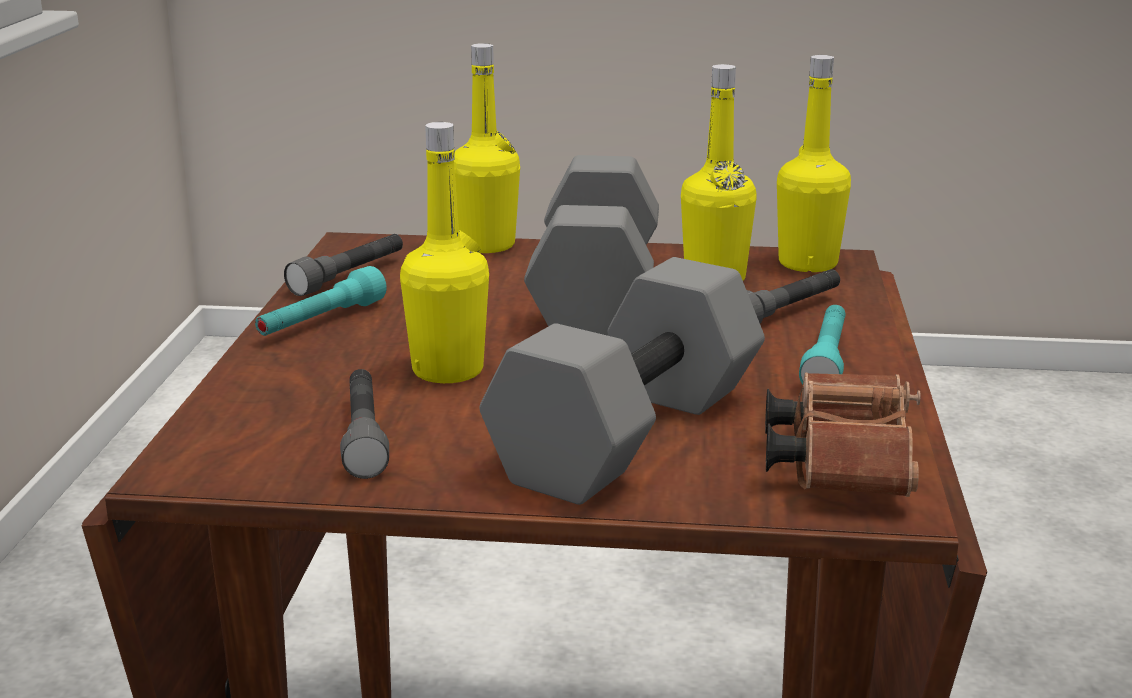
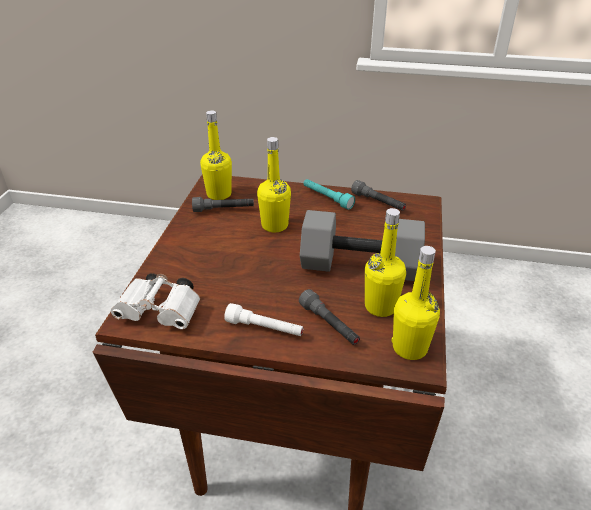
camera: 95 degrees right, 15 degrees up
yellow bottle [453,43,520,253] -> yellow bottle moved to [200,111,232,200]
grey dumbbell [479,257,765,505] -> none
brown binoculars [765,373,920,497] -> white binoculars [111,273,200,329]
turquoise flashlight [799,305,845,384] -> white flashlight [224,303,303,336]

